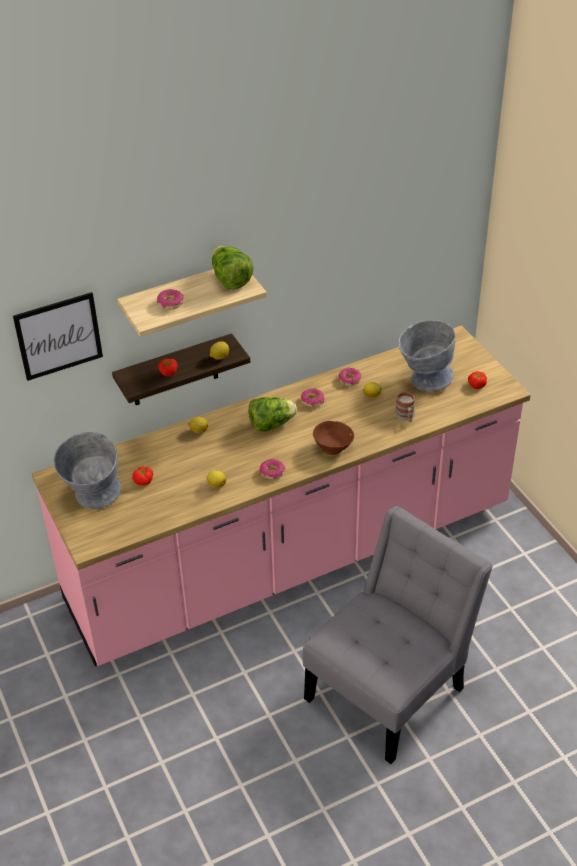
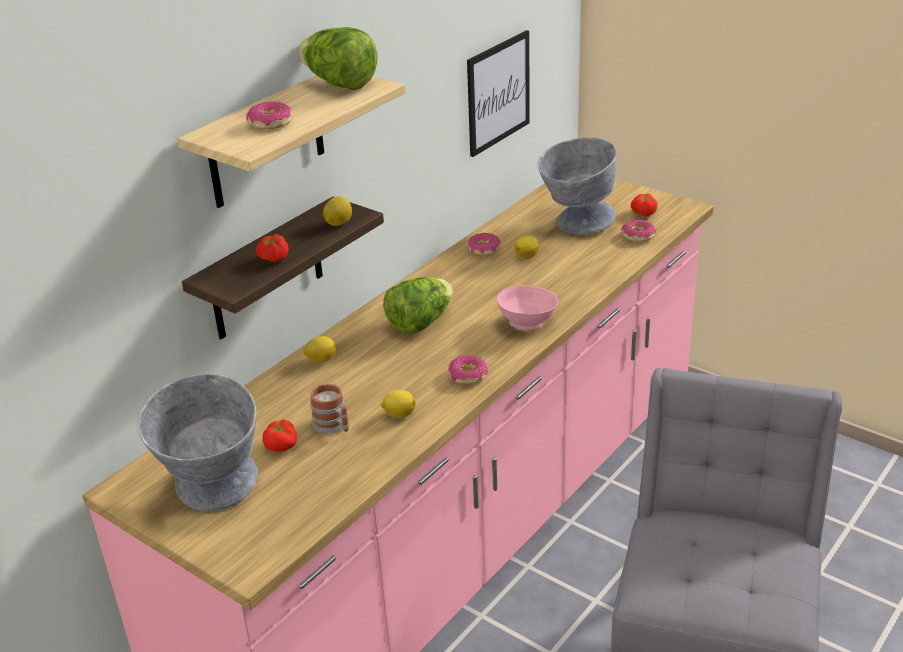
camera: 25 degrees left, 10 degrees down
picture [13,292,103,381] -> picture moved to [467,30,530,157]
donut [301,389,324,407] -> donut moved to [621,220,656,242]
brown bowl [313,421,354,455] -> pink bowl [496,285,558,331]
mug [394,391,415,422] -> mug moved to [310,384,349,434]

